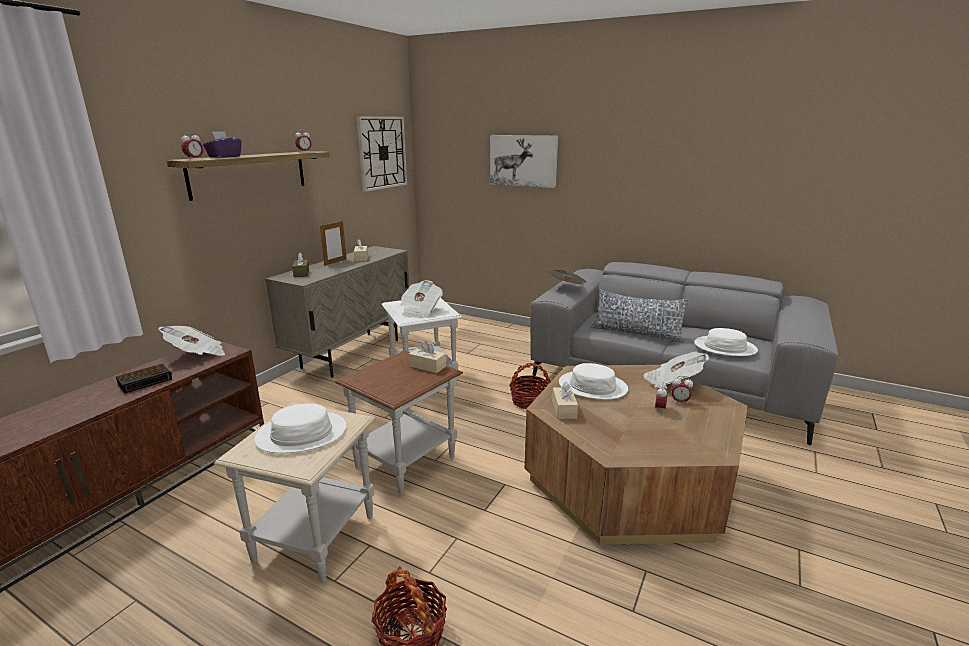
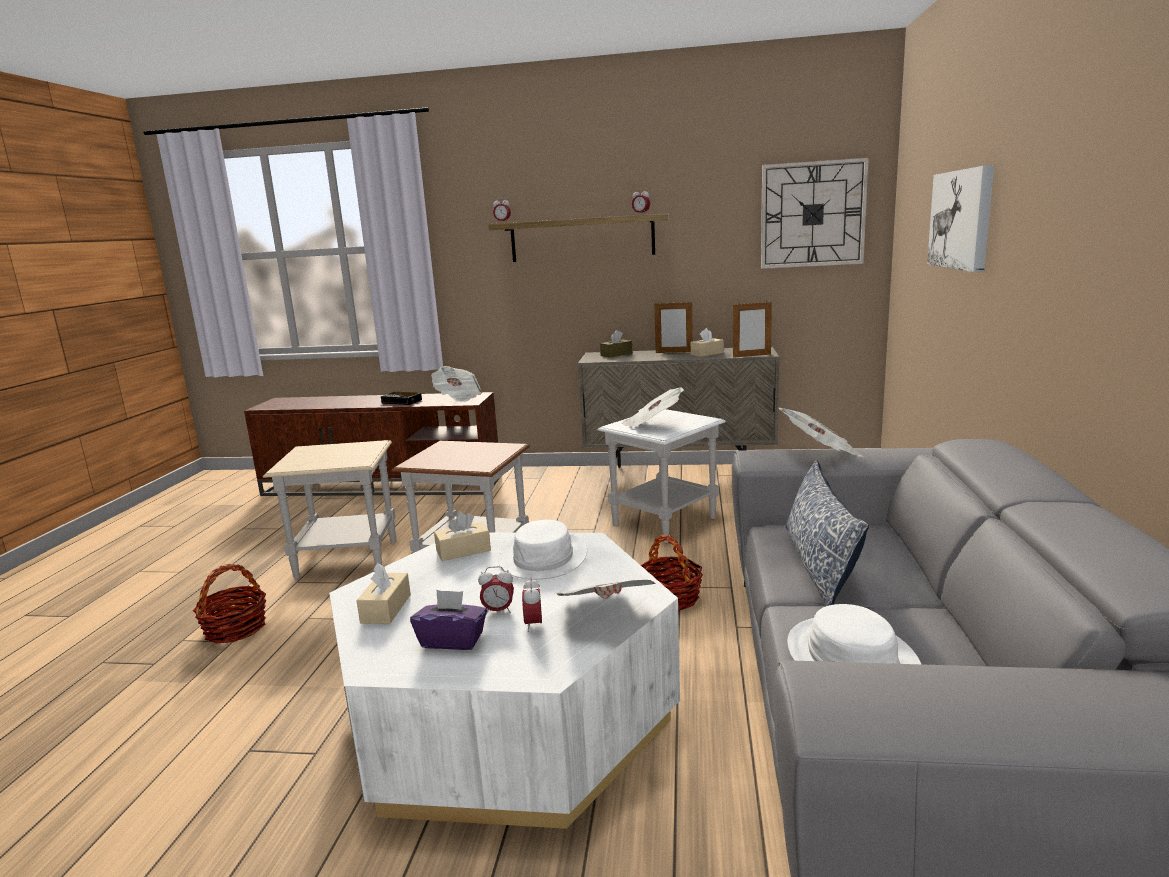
camera: 70 degrees right, 5 degrees down
purple tissue box [203,131,242,158] -> purple tissue box moved to [410,590,487,650]
white hat [254,403,346,453] -> none
beige tissue box [409,341,446,373] -> beige tissue box moved to [356,563,411,624]
brown coffee table [525,365,748,545] -> white coffee table [329,532,680,829]
none -> picture frame [733,302,772,358]

